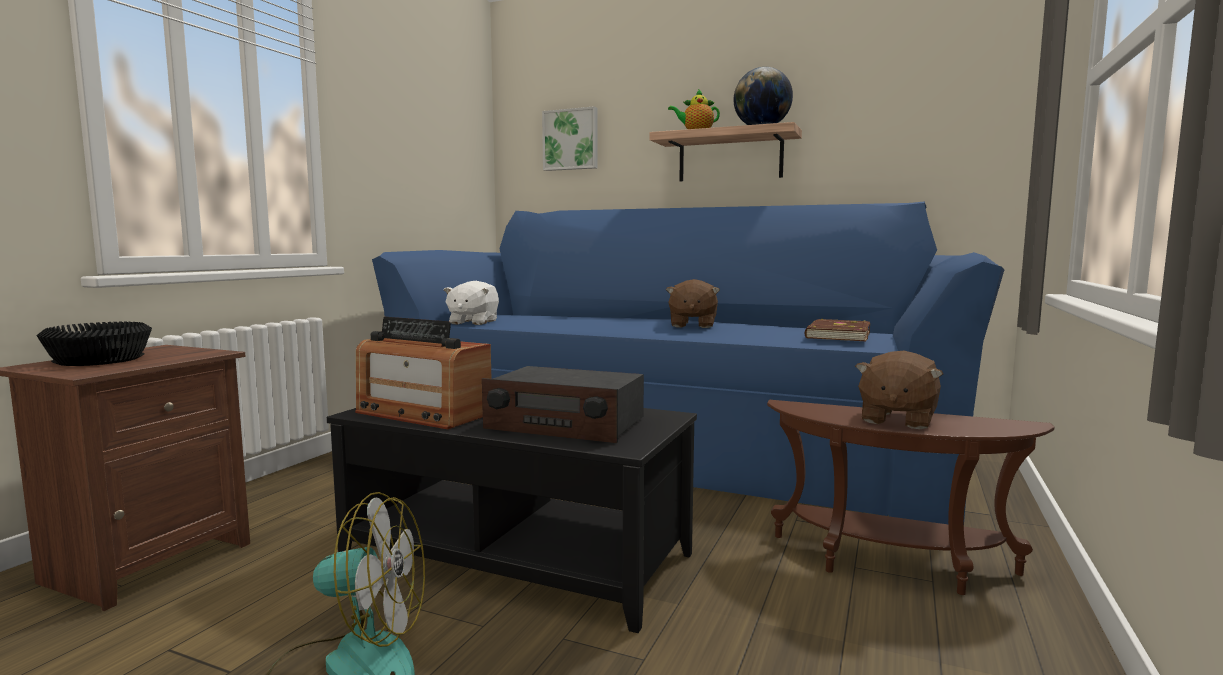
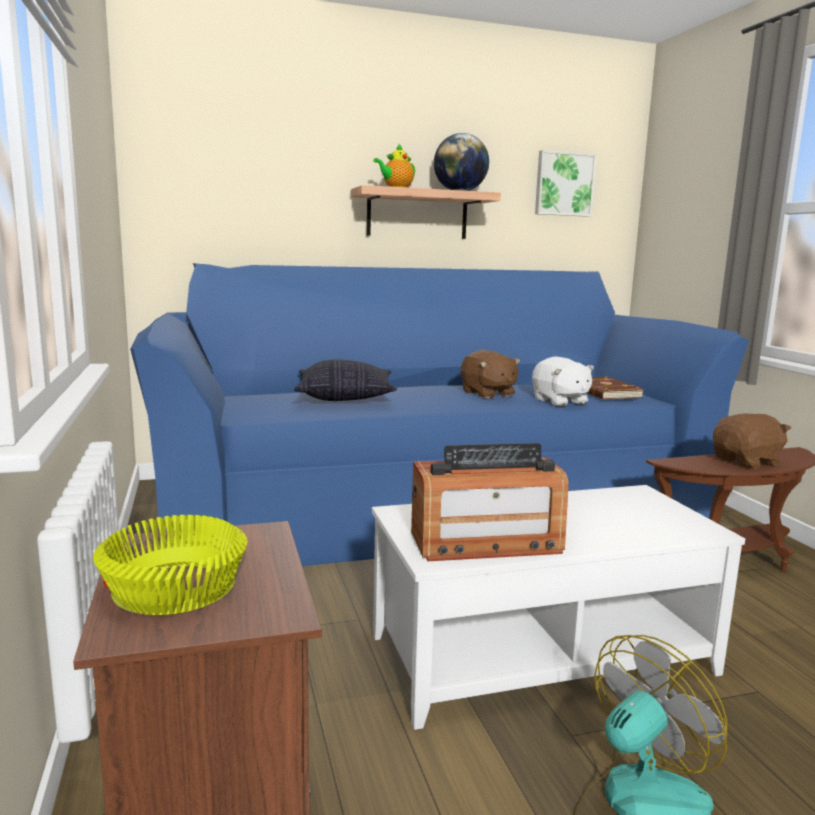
camera: 40 degrees left, 5 degrees up
black bowl [36,322,152,366] -> yellow bowl [93,515,247,615]
black coffee table [327,408,697,633] -> white coffee table [372,485,745,730]
white plush toy [443,281,499,325] -> white plush toy moved to [532,357,594,406]
radio [482,366,644,443] -> none
picture [542,106,598,171] -> picture moved to [535,150,597,217]
brown plush toy [855,351,943,429] -> brown plush toy turned 105 degrees counterclockwise [713,413,791,469]
none -> pillow [294,360,397,401]

